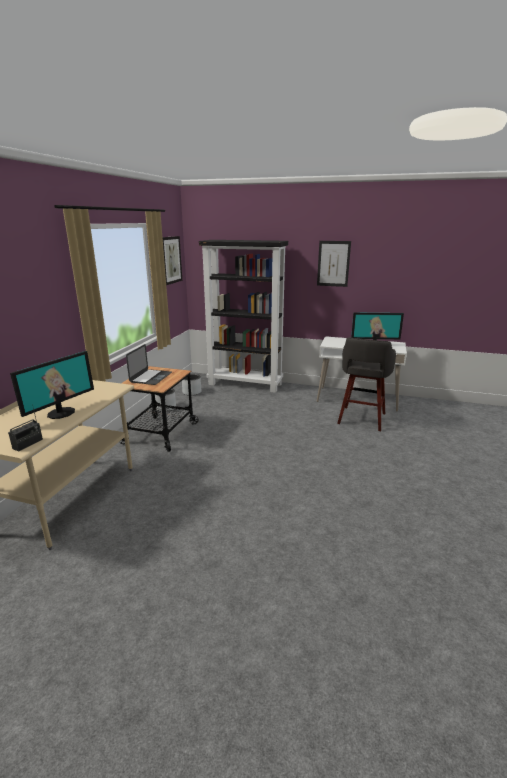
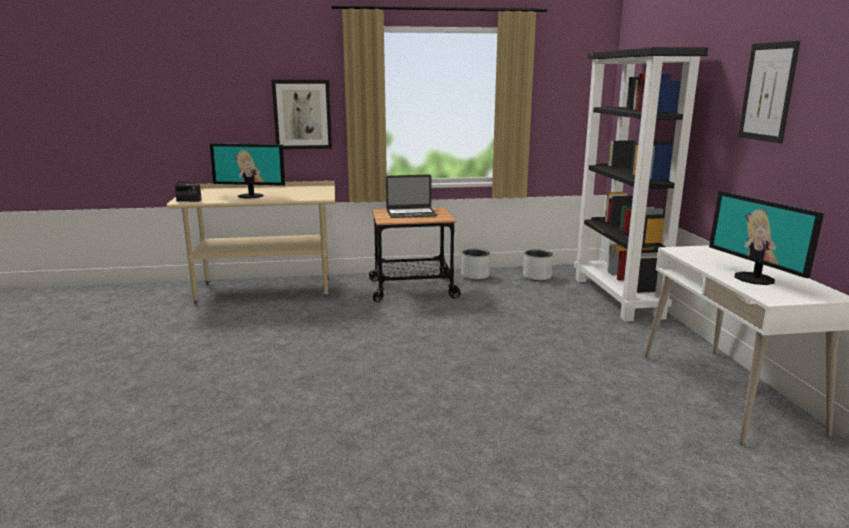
camera: 65 degrees right, 5 degrees down
picture [163,236,182,285] -> picture moved to [271,80,332,150]
grey stool [337,337,396,431] -> none

